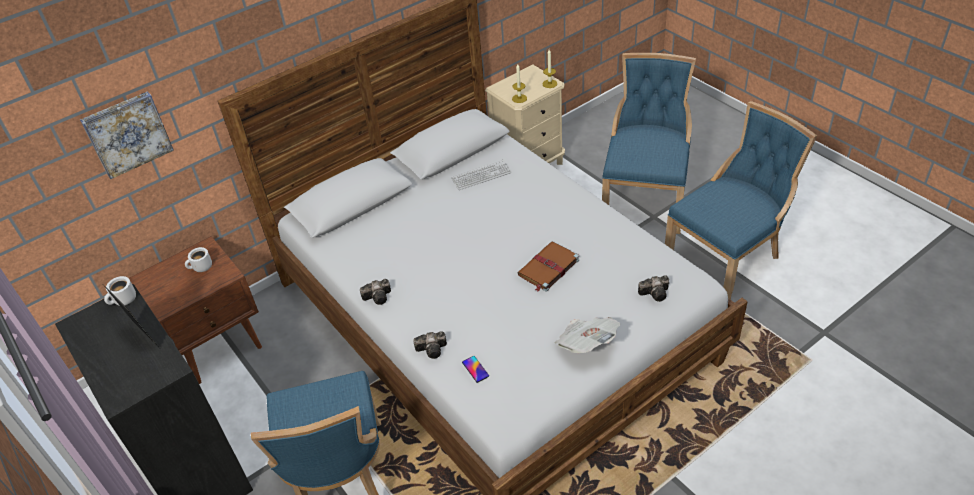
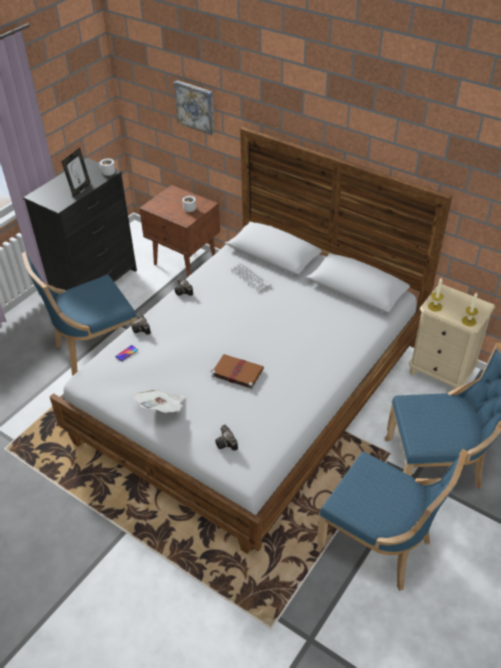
camera: 70 degrees right, 0 degrees up
keyboard [451,160,511,190] -> keyboard moved to [230,262,272,292]

